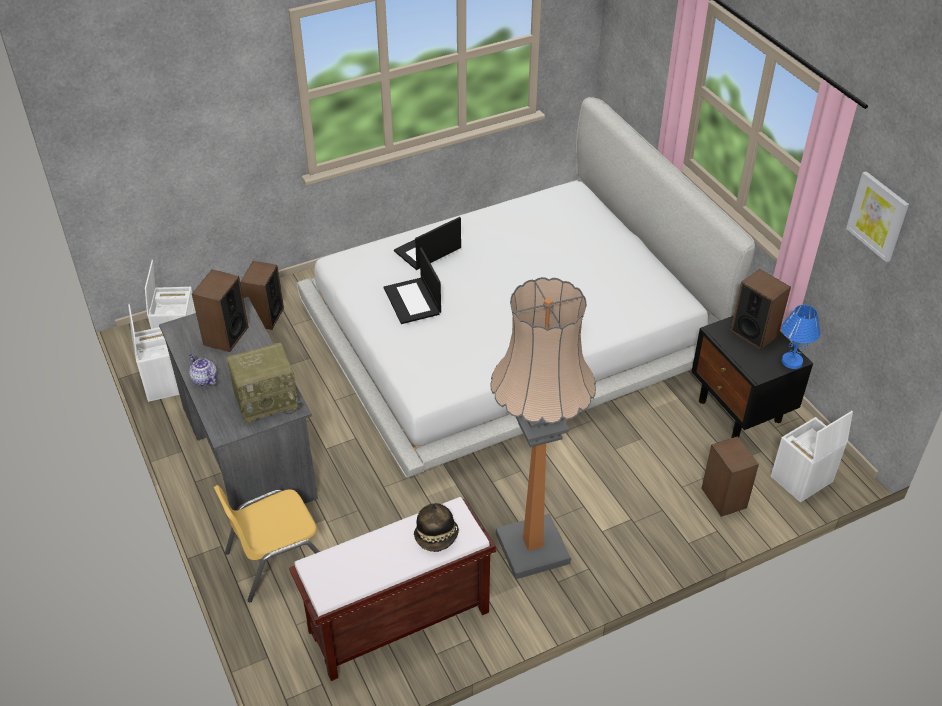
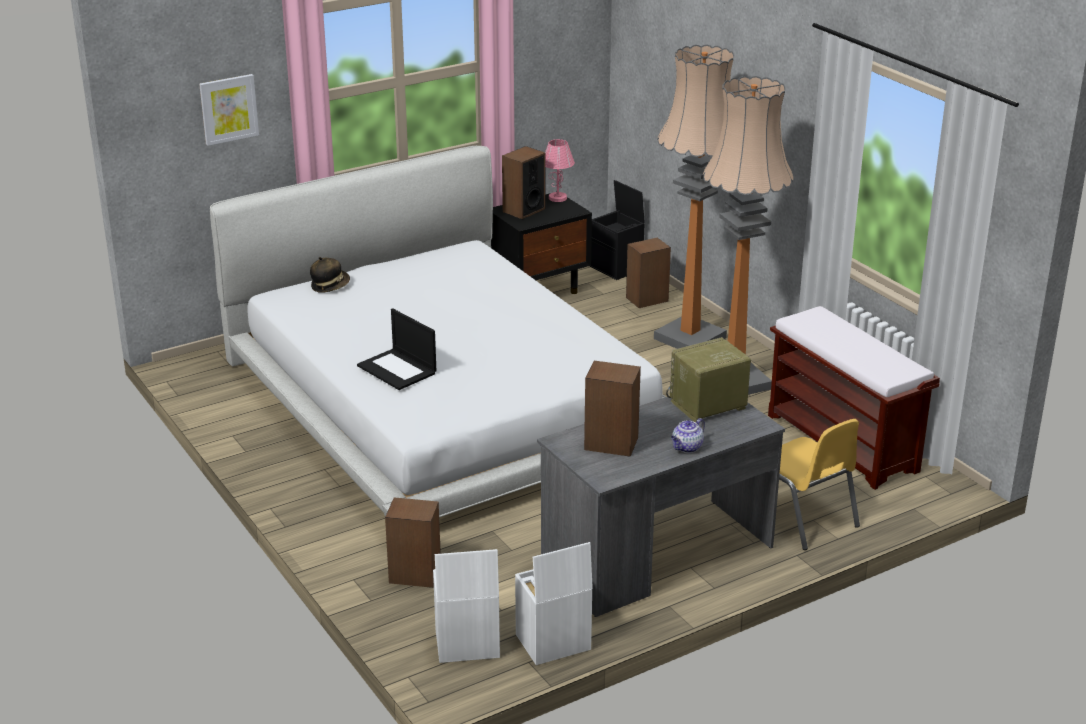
camera: 95 degrees left, 15 degrees down
radio [226,342,302,424] -> radio turned 90 degrees counterclockwise [666,337,751,422]
laptop [384,247,441,324] -> none
hat [414,503,459,552] -> hat moved to [310,257,350,293]
white storage box [771,411,853,503] -> black storage box [590,180,645,280]
blue table lamp [781,305,820,369] -> pink table lamp [545,139,575,202]
picture [846,171,909,262] -> picture moved to [199,74,259,146]
none -> floor lamp [654,45,734,349]

